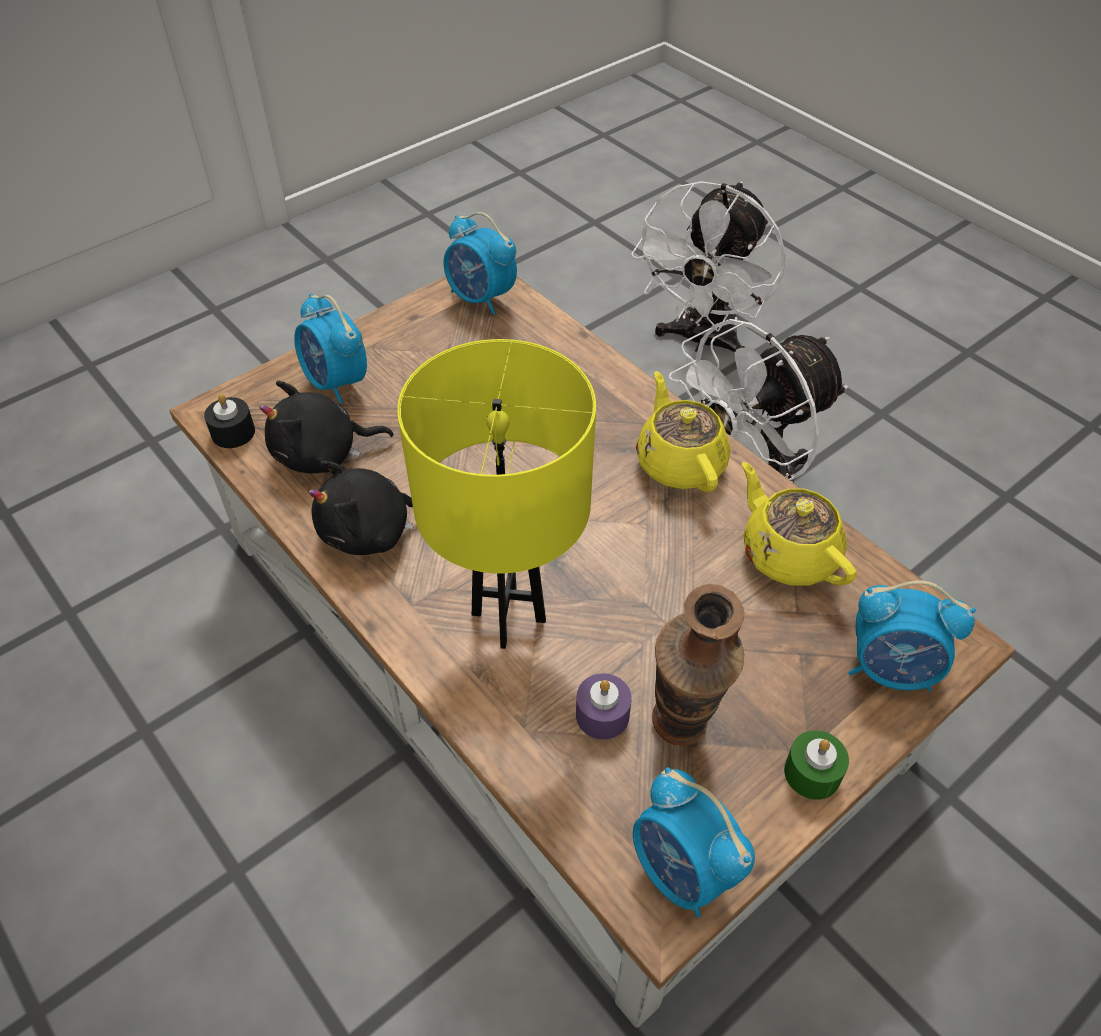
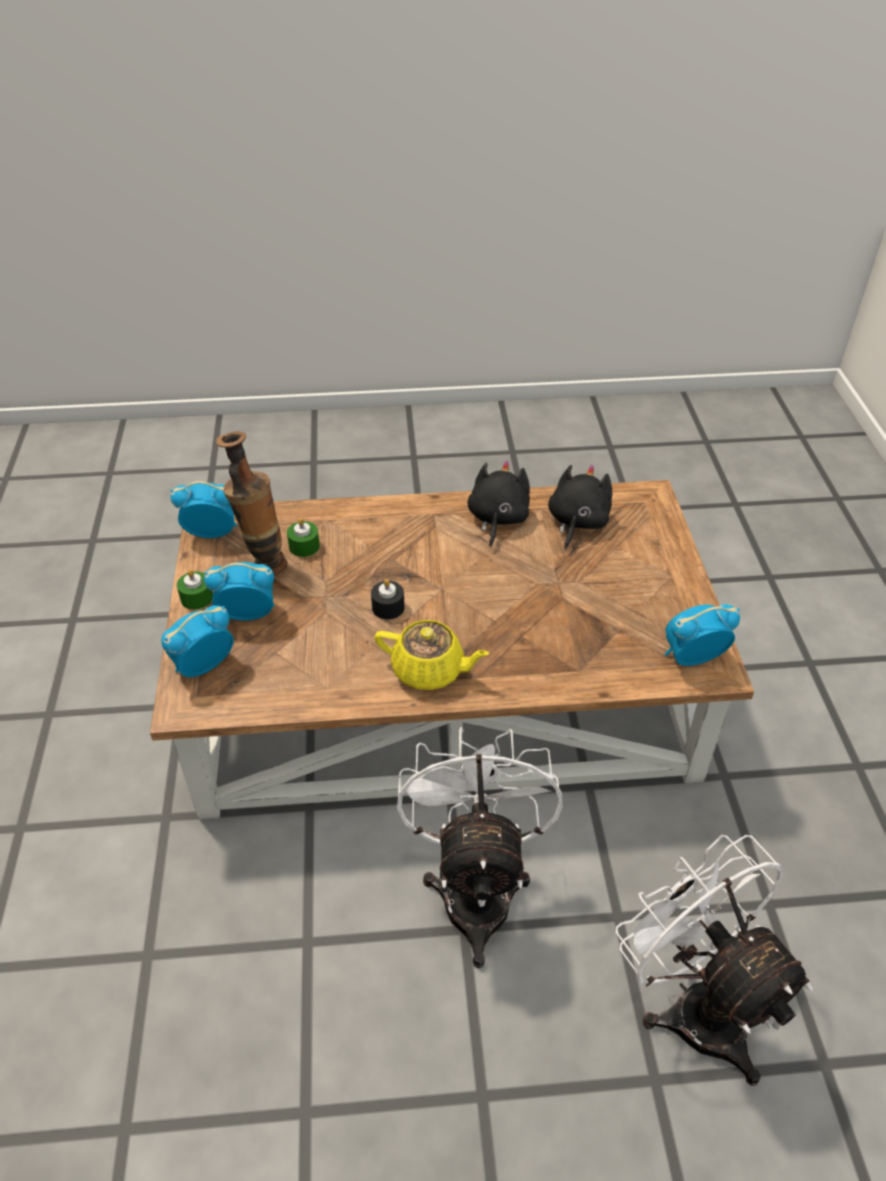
camera: 125 degrees right, 5 degrees down
black candle [204,394,255,448] -> black candle moved to [371,579,405,619]
alarm clock [294,293,367,404] -> alarm clock moved to [204,562,275,621]
yellow table lamp [397,339,596,649] -> none
purple candle [576,673,632,739] -> green candle [287,518,320,557]
yellow teapot [742,462,857,586] -> none

